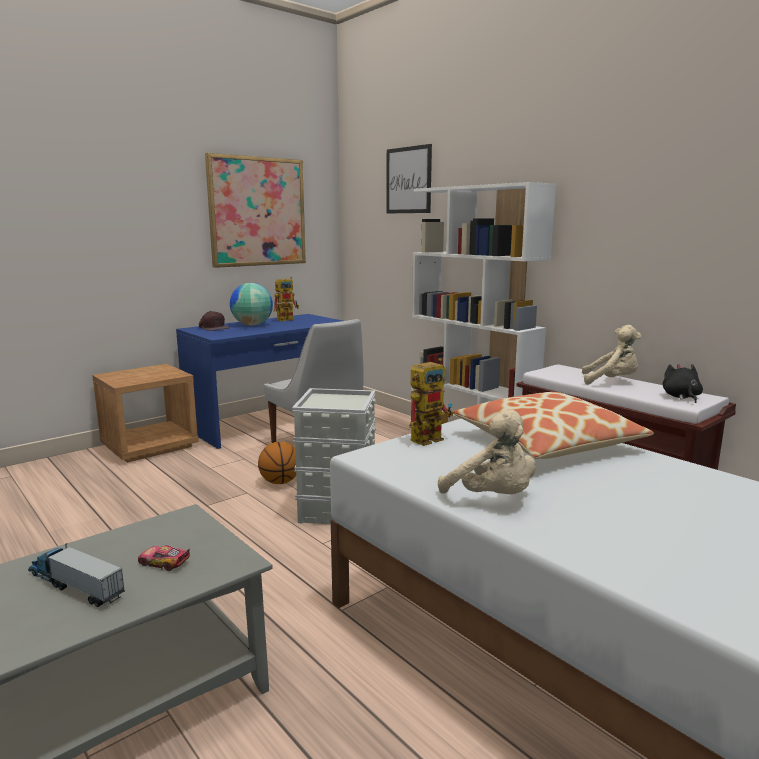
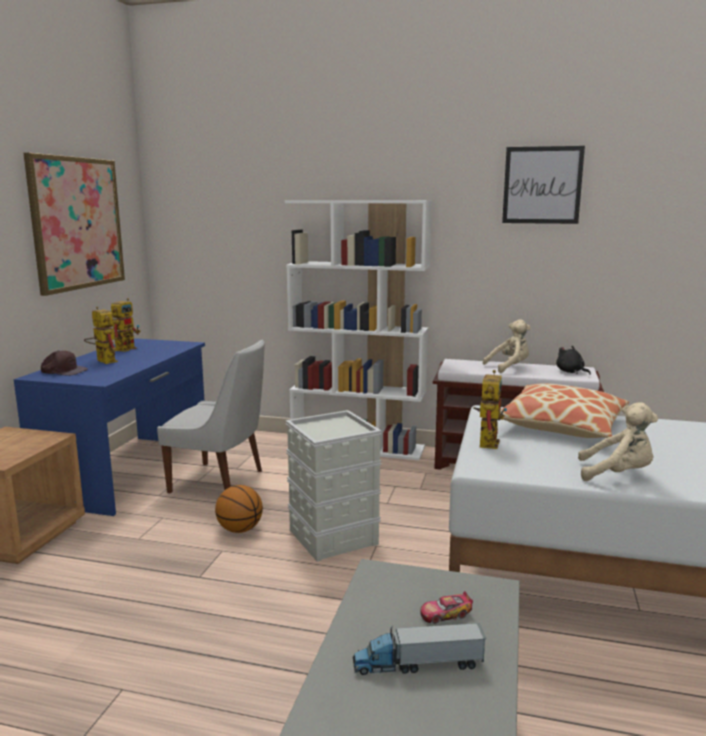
camera: 35 degrees left, 0 degrees up
globe [230,283,273,326] -> toy robot [84,306,118,364]
picture [386,144,432,214] -> picture moved to [502,146,585,224]

